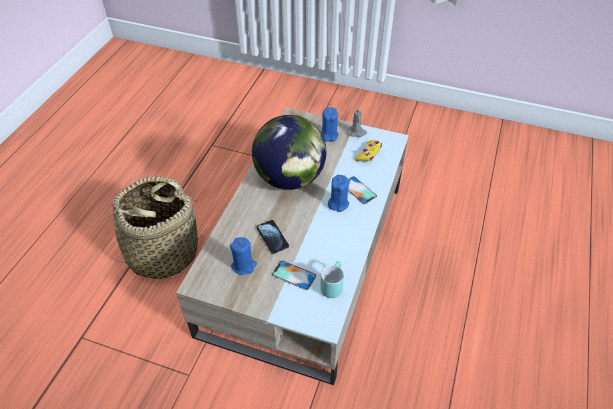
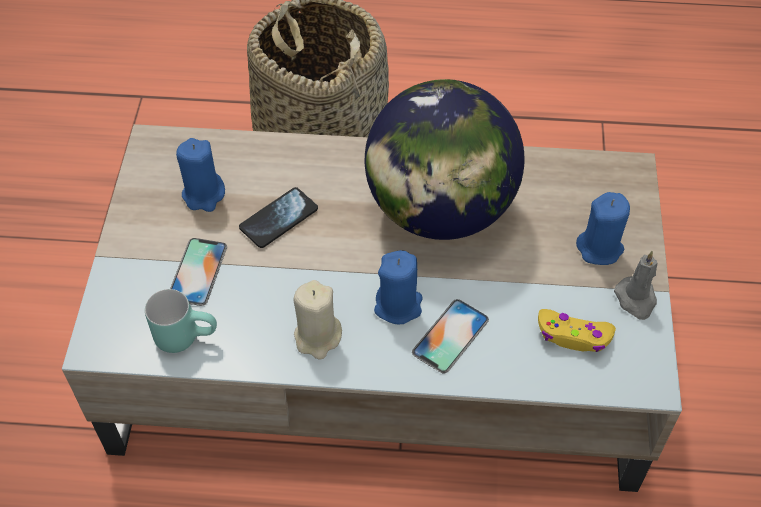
camera: 75 degrees right, 5 degrees up
none -> beige candle [294,280,342,360]

